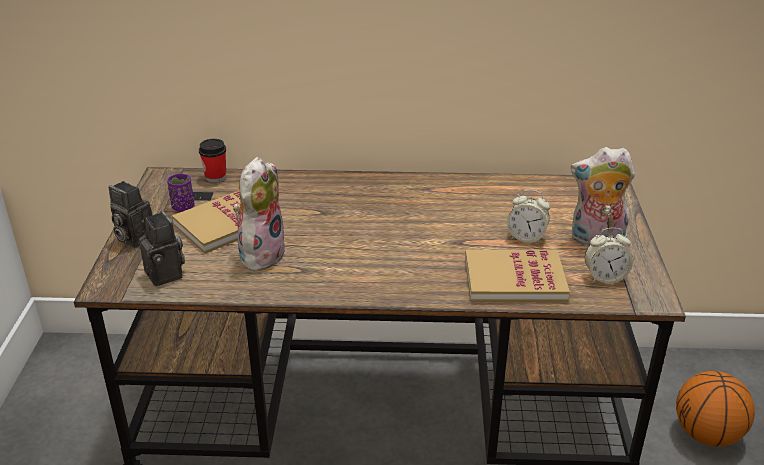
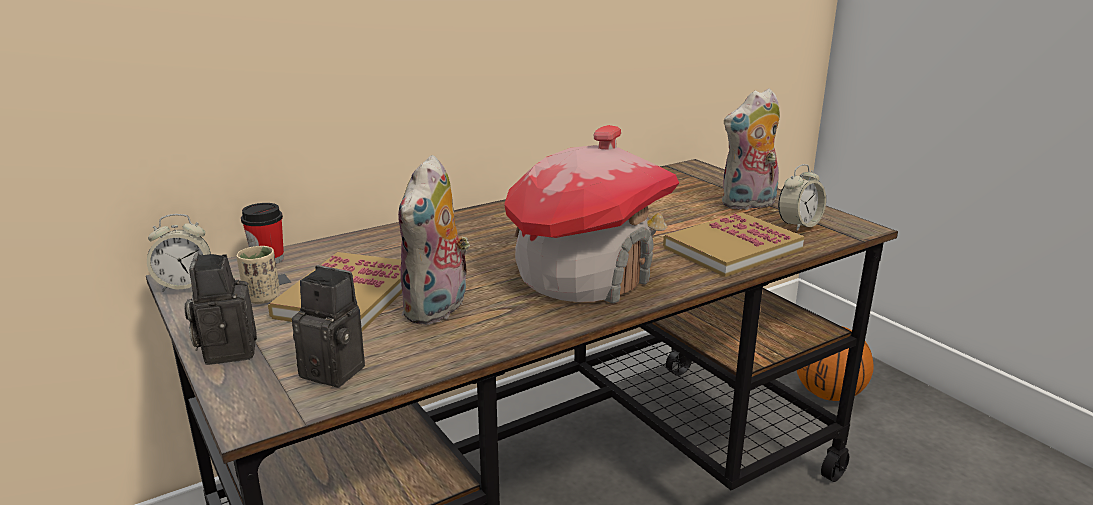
camera: 35 degrees left, 10 degrees down
camera [108,181,152,248] -> camera turned 75 degrees clockwise [184,253,257,365]
purple cup [167,174,195,212] -> beige cup [236,246,280,304]
plush toy [233,157,287,271] -> plush toy turned 150 degrees counterclockwise [398,155,470,325]
alarm clock [507,190,550,244] -> alarm clock moved to [147,214,211,292]
none -> toy house [504,125,679,303]

